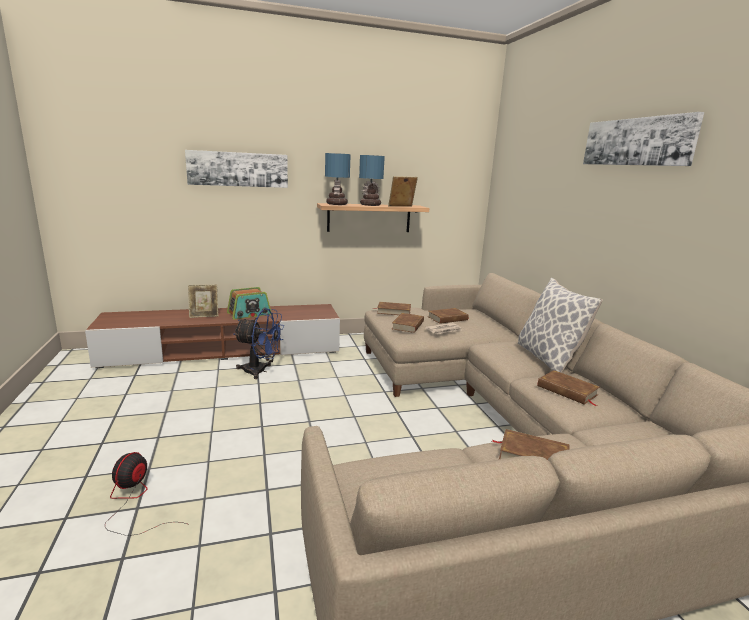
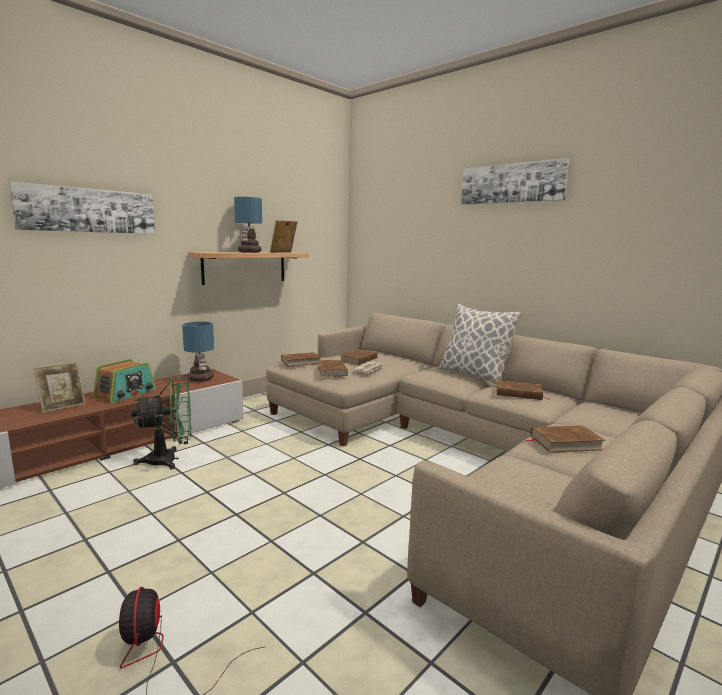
camera: 30 degrees left, 5 degrees down
blue fan [234,308,284,379] -> green fan [131,378,191,469]
table lamp [325,153,351,205] -> table lamp moved to [182,322,214,382]

